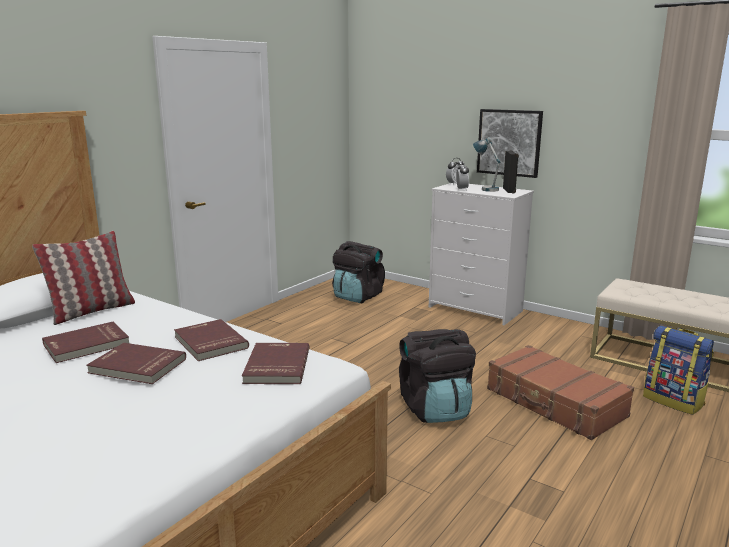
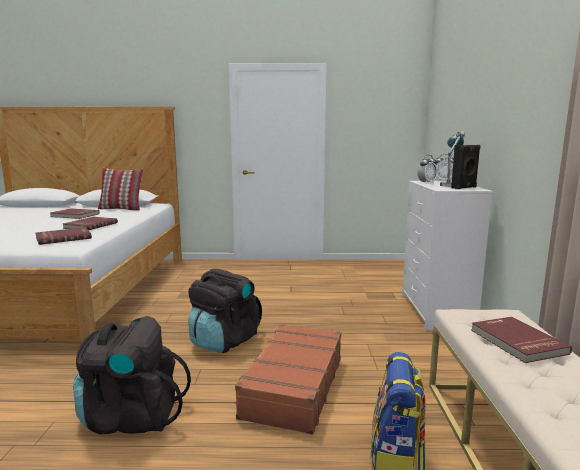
camera: 55 degrees right, 5 degrees down
red book [86,343,186,384] -> red book moved to [471,317,572,363]
black backpack [332,241,385,303] -> black backpack moved to [73,316,191,434]
picture [477,109,543,178] -> none

